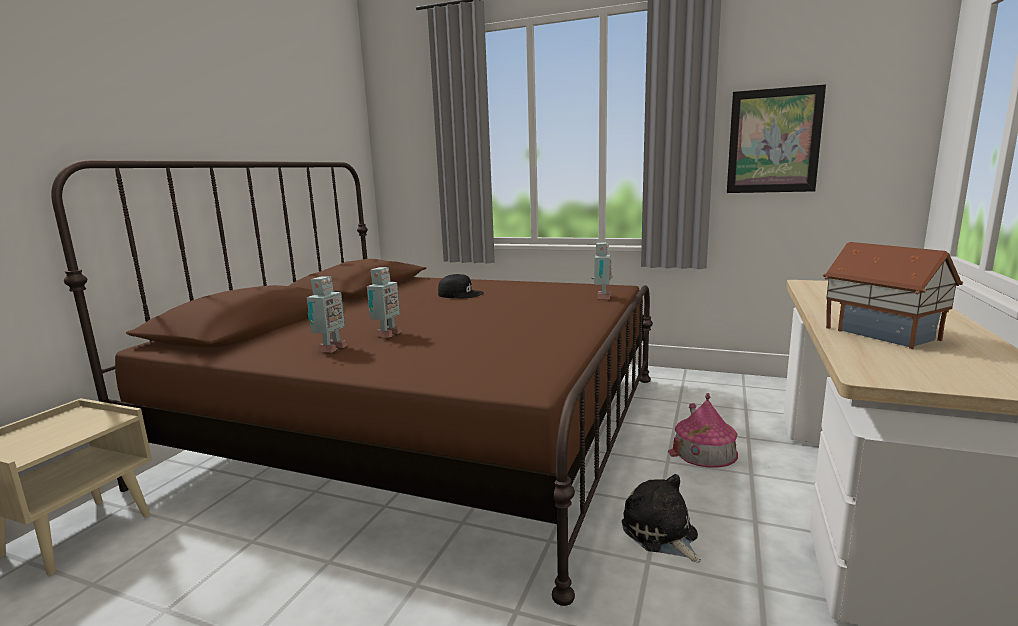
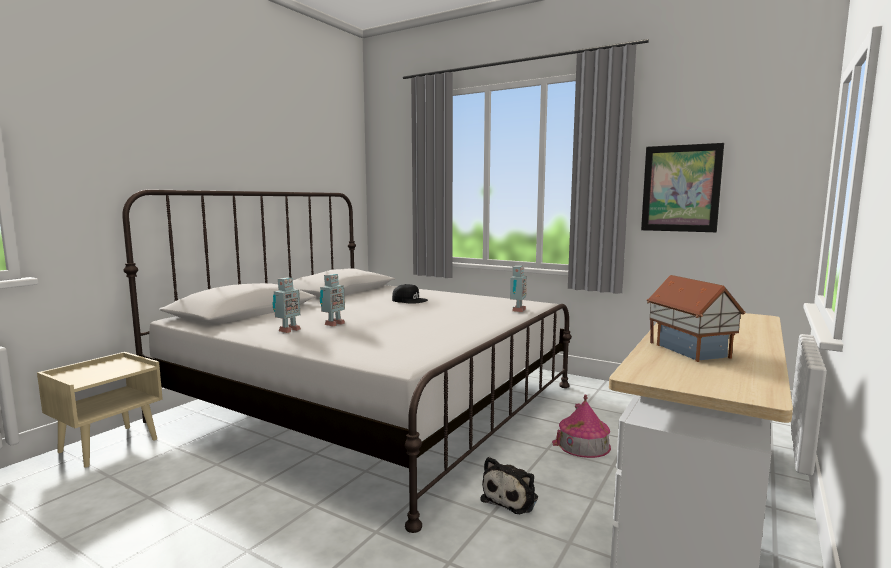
camera: 10 degrees right, 5 degrees down
brown bed [51,160,653,606] -> white bed [122,189,572,533]
plush toy [622,474,701,563] -> plush toy turned 135 degrees counterclockwise [480,457,538,514]

